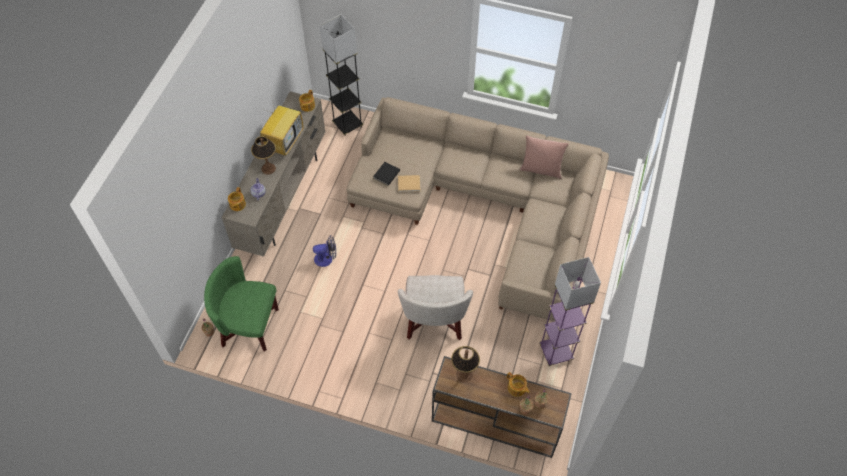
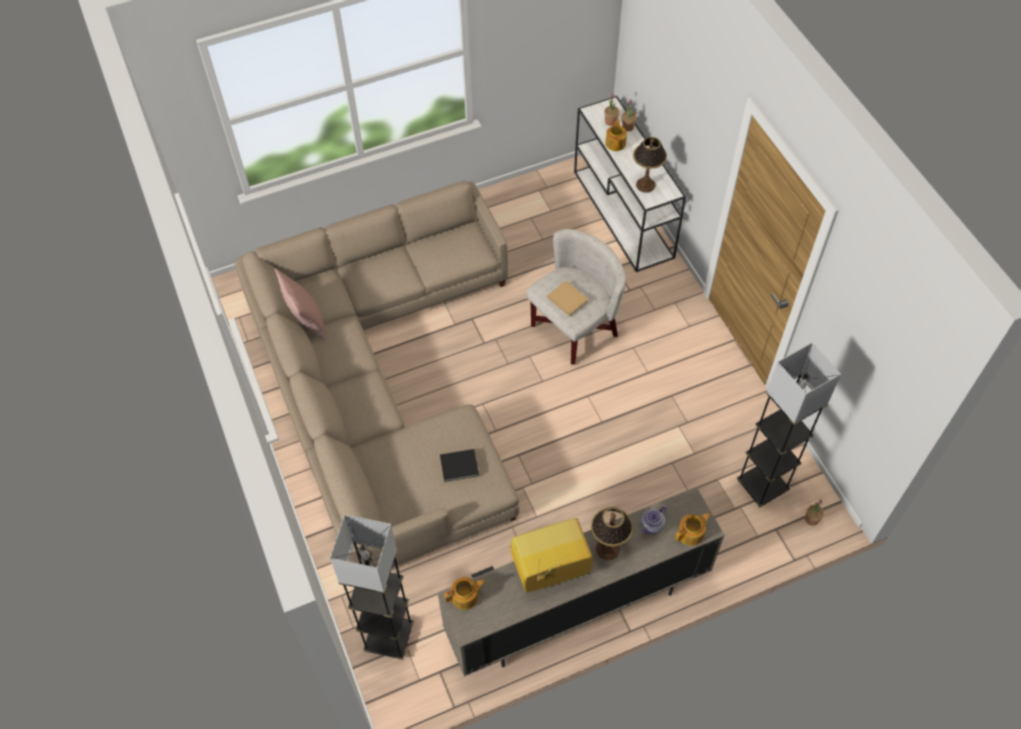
camera: 130 degrees left, 0 degrees up
green armchair [204,256,279,352] -> grey floor lamp [736,343,841,508]
fan [313,235,336,267] -> none
beige book [398,175,420,192] -> beige book moved to [547,281,589,317]
brown console table [432,356,572,458] -> white console table [574,96,686,272]
purple floor lamp [539,257,601,366] -> none

